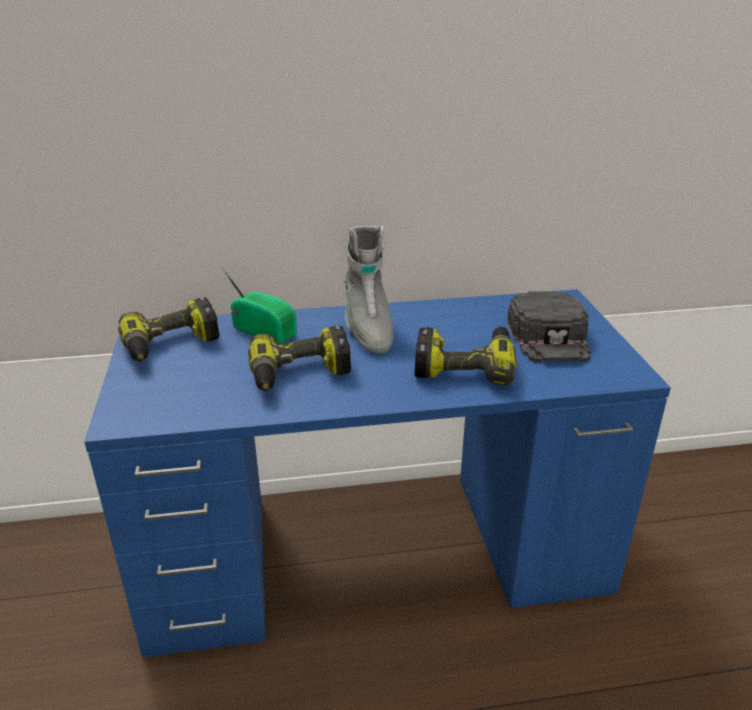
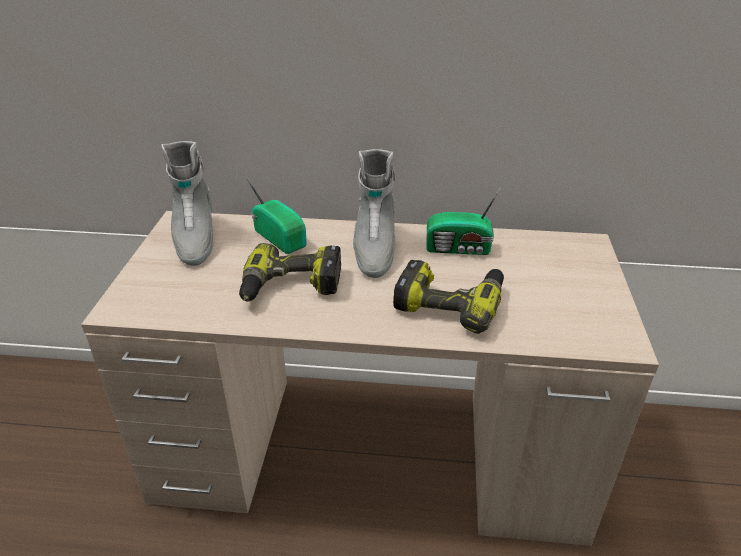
camera: 15 degrees right, 5 degrees up
blue desk [84,289,671,658] -> beige desk [81,211,659,546]
power drill [118,297,220,361] -> grey boot [161,141,213,266]
black cap [507,291,591,362] -> none
none -> radio [426,187,501,255]

